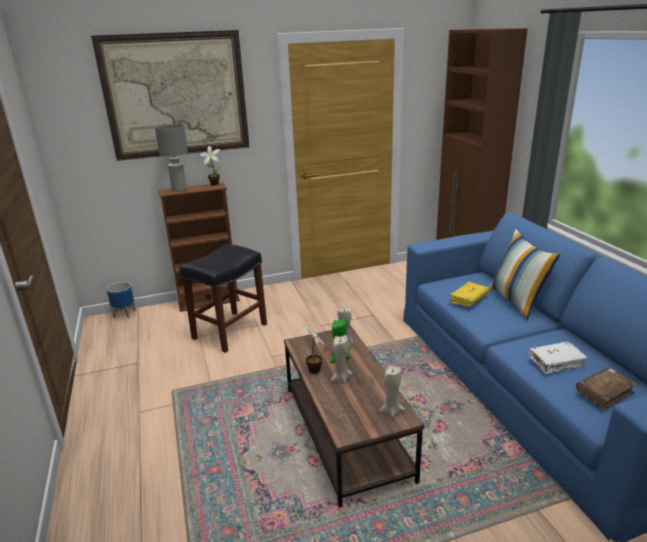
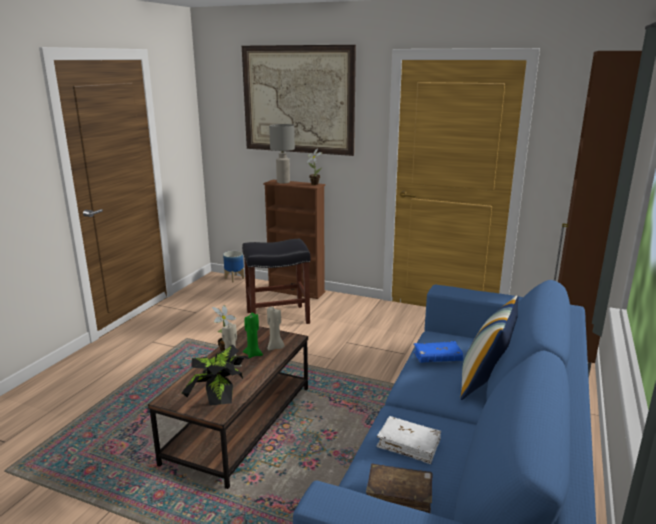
camera: 40 degrees right, 5 degrees down
beige candle [379,365,405,418] -> potted plant [182,344,250,406]
yellow book [449,282,489,306] -> blue book [413,341,463,363]

